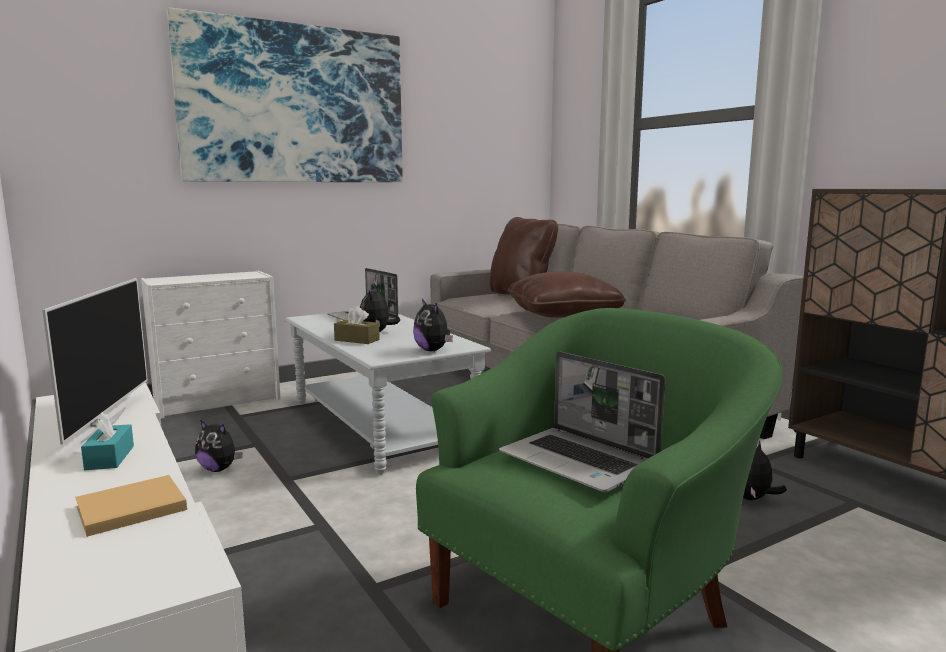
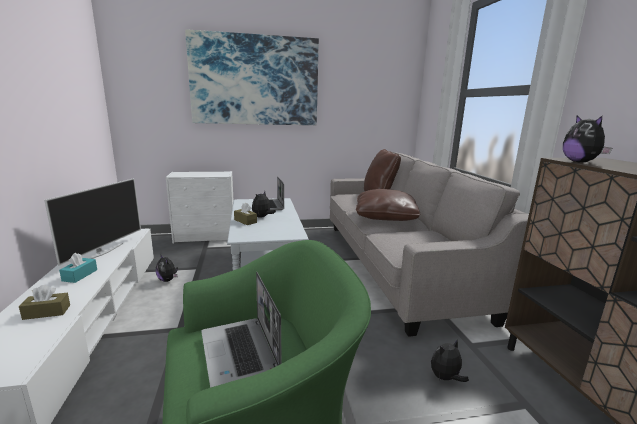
camera: 20 degrees right, 5 degrees up
beige book [75,475,187,537] -> brown tissue box [19,285,70,320]
plush toy [413,299,453,351] -> plush toy moved to [563,115,612,162]

